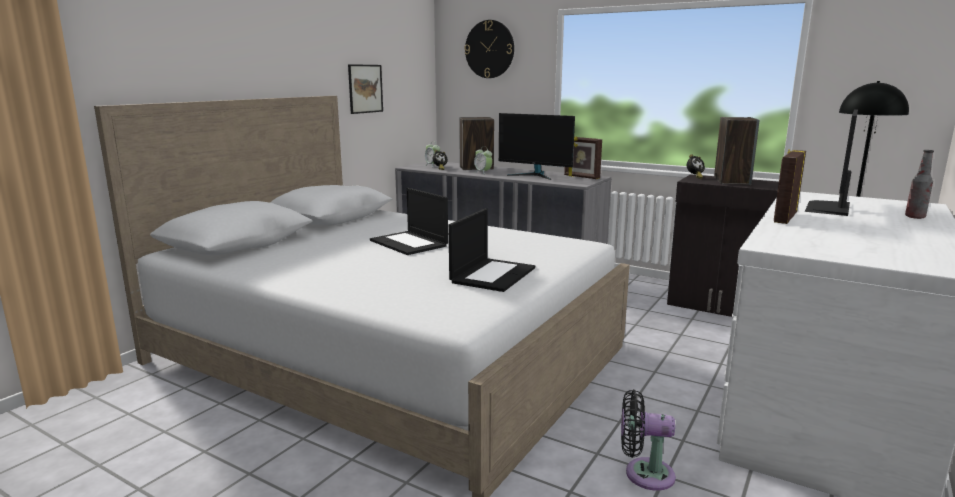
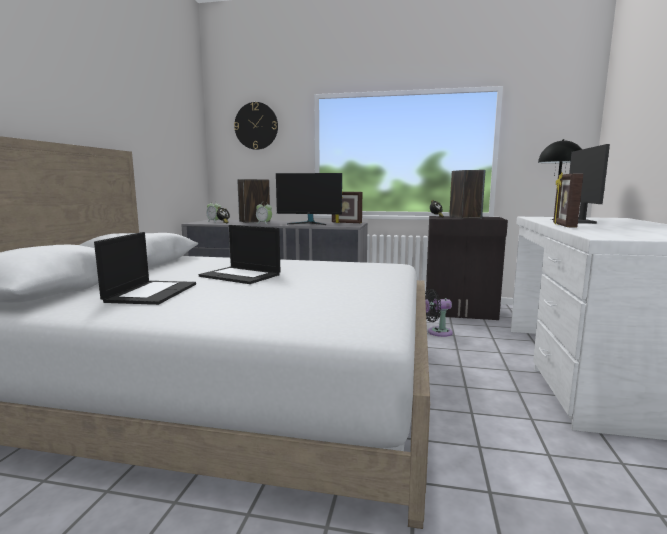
camera: 20 degrees left, 5 degrees down
picture [348,64,383,114] -> none
laptop [448,208,535,292] -> laptop moved to [94,232,196,305]
black fan [621,390,676,491] -> black fan moved to [425,289,453,337]
bottle [905,150,934,219] -> none

